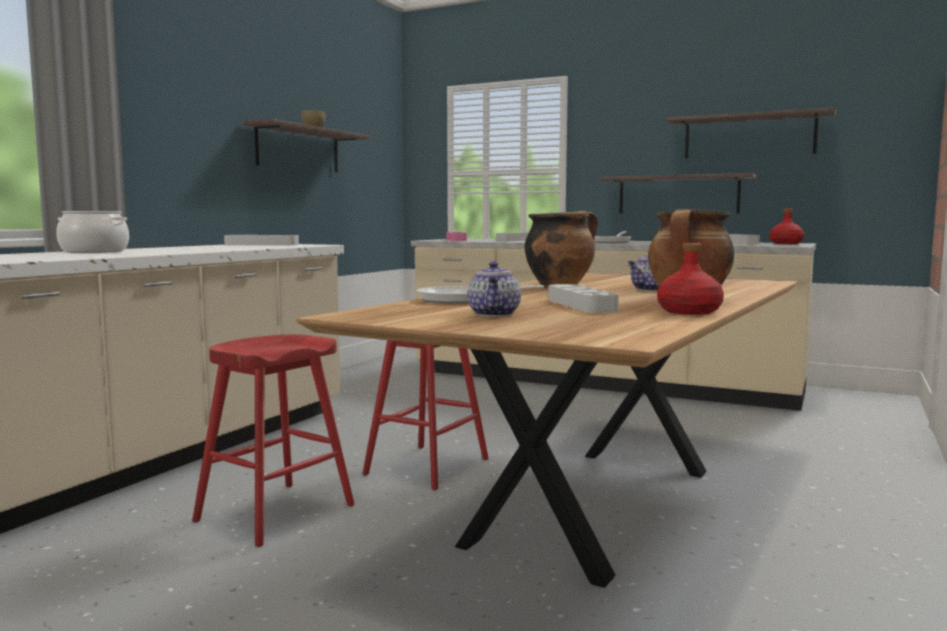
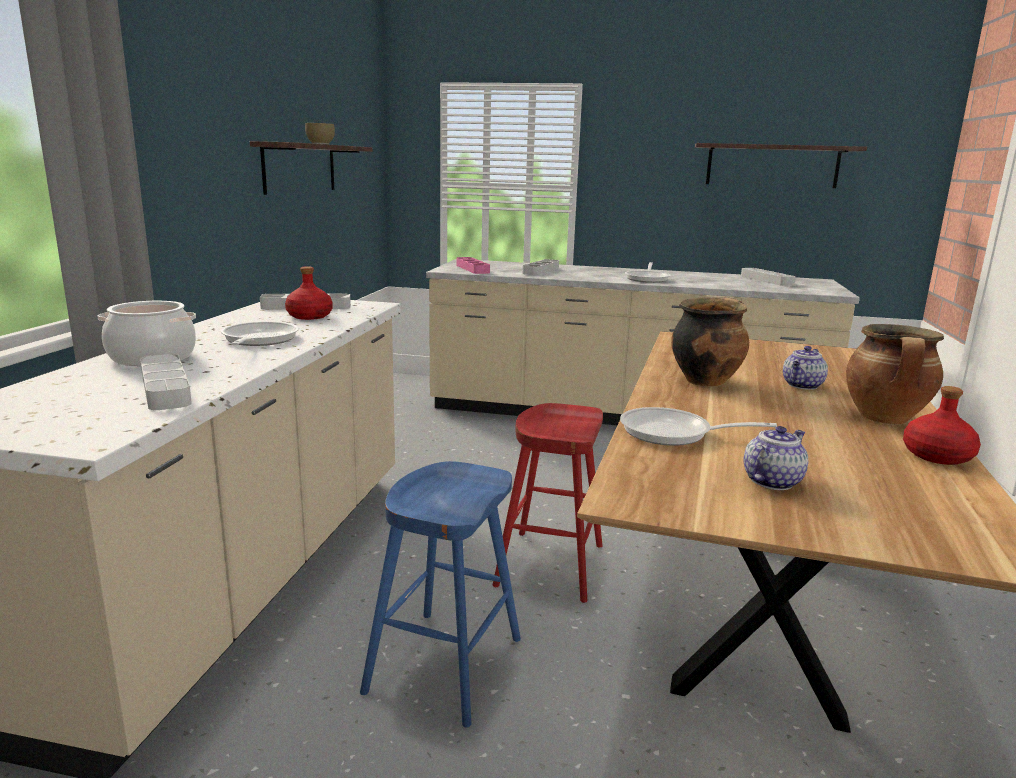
camera: 15 degrees left, 10 degrees up
red stool [192,334,354,547] -> blue stool [360,461,521,727]
teapot [467,261,521,317] -> teapot turned 120 degrees counterclockwise [744,426,808,490]
grey tray [548,284,619,313] -> grey tray moved to [140,354,192,410]
shelf [599,173,757,214] -> none
red bottle [769,208,804,244] -> red bottle moved to [285,266,332,320]
none -> frying pan [221,321,299,346]

